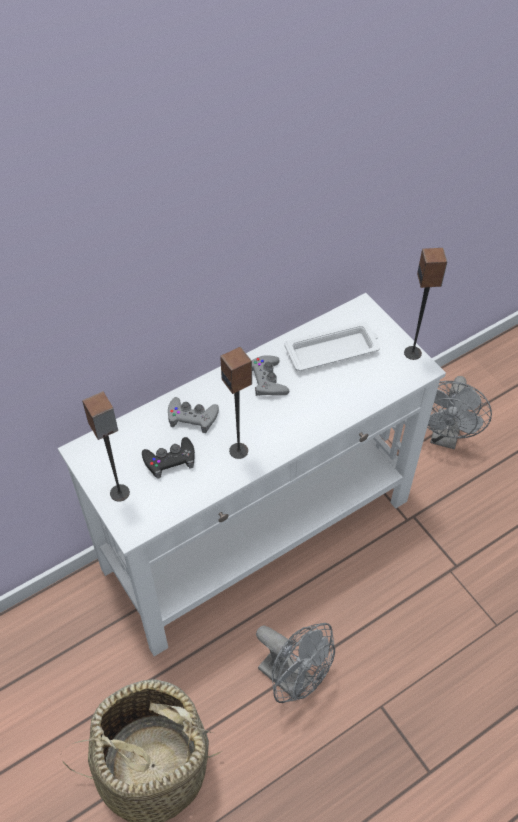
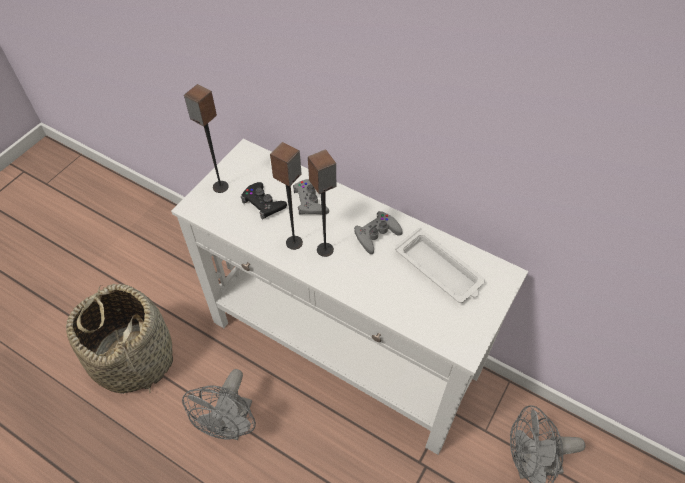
camera: 65 degrees right, 0 degrees up
speaker [404,248,447,360] -> speaker moved to [308,149,336,257]

